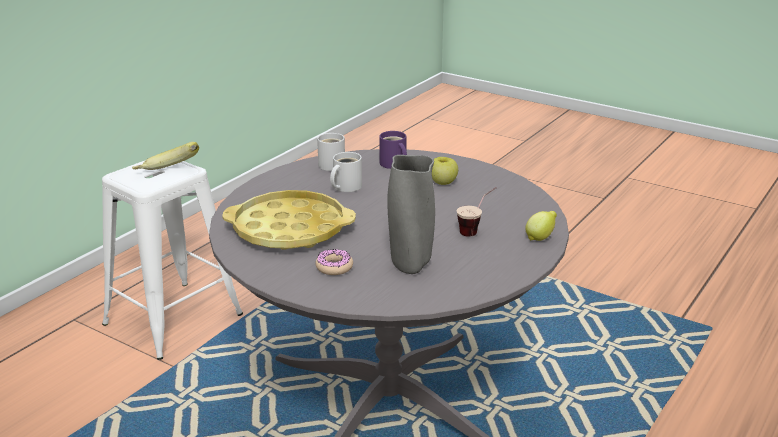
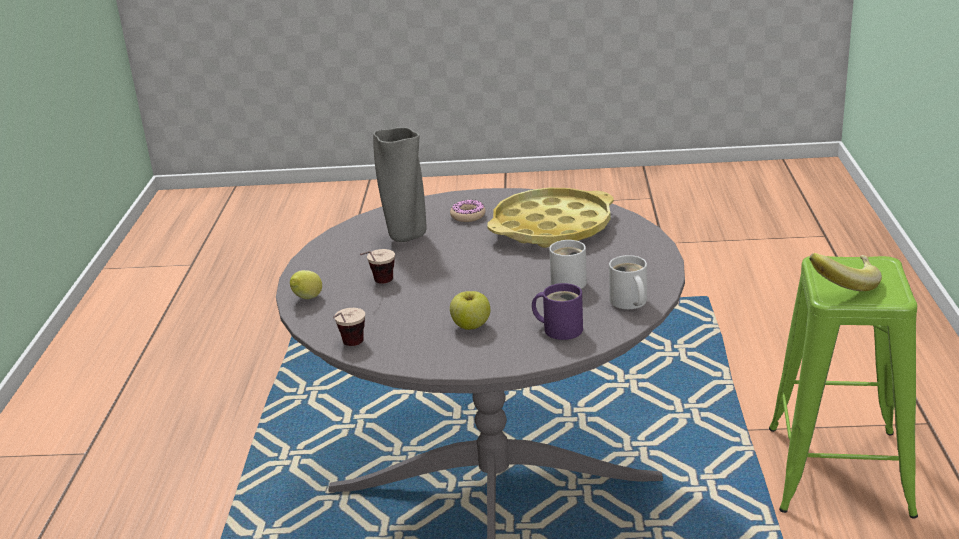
camera: 150 degrees right, 0 degrees up
white stool [102,161,243,360] -> green stool [769,256,918,518]
none -> cup [333,308,365,346]

